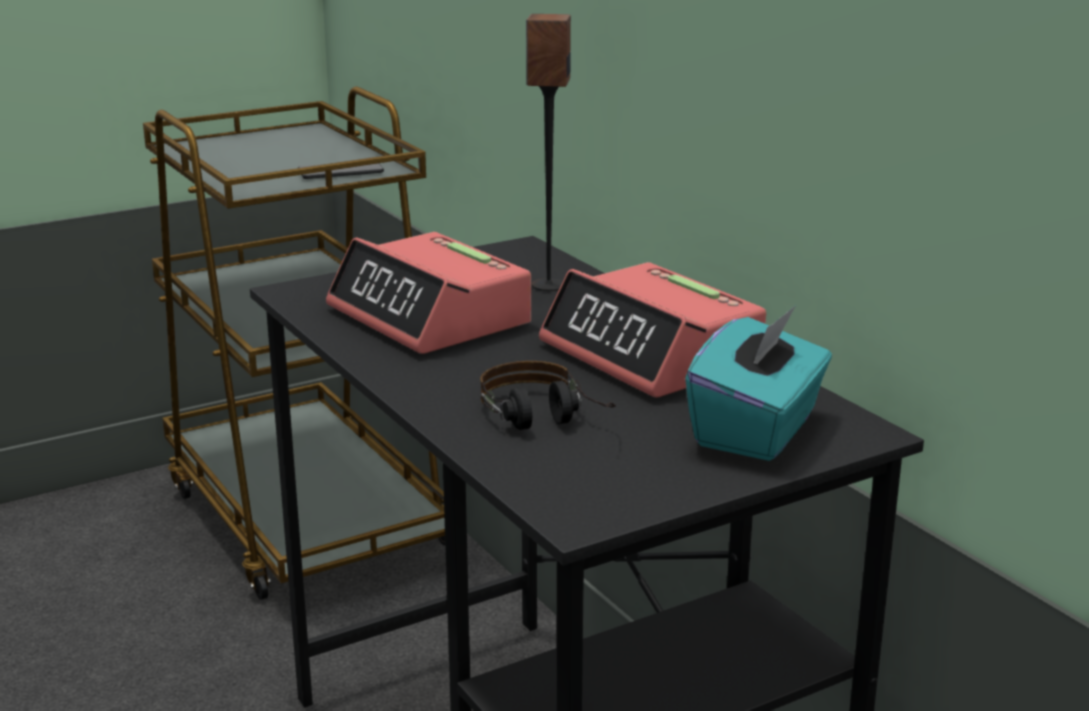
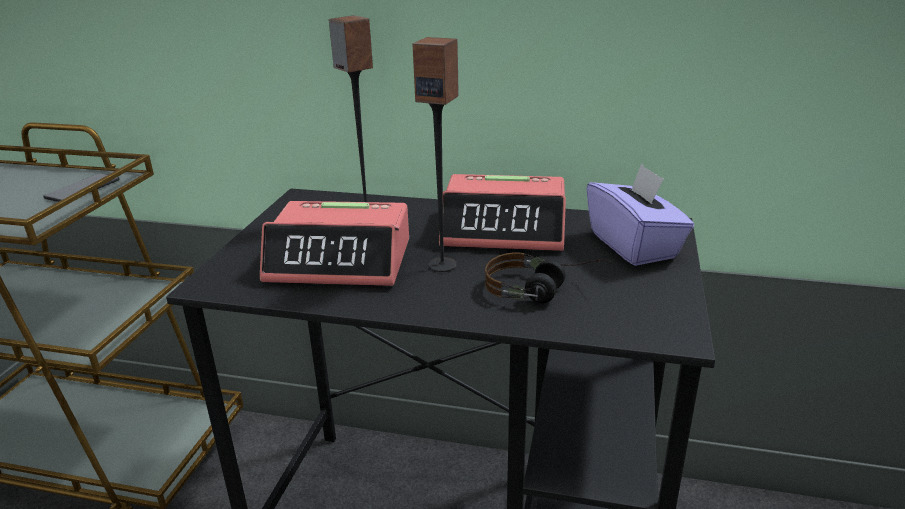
camera: 45 degrees left, 5 degrees up
turquoise tissue box [685,306,832,461] -> purple tissue box [586,163,694,266]
none -> speaker [413,37,459,272]

